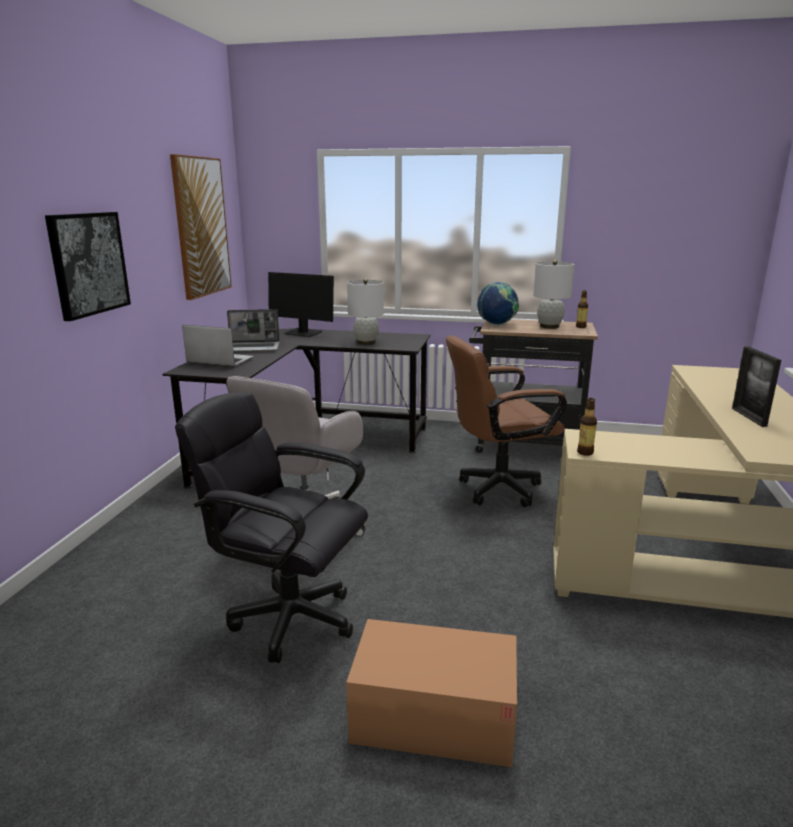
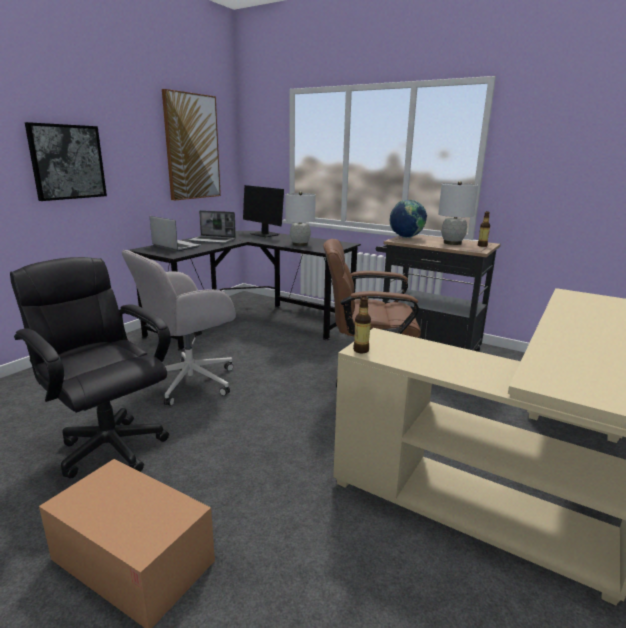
camera: 20 degrees right, 0 degrees up
picture frame [732,347,781,427] -> none

